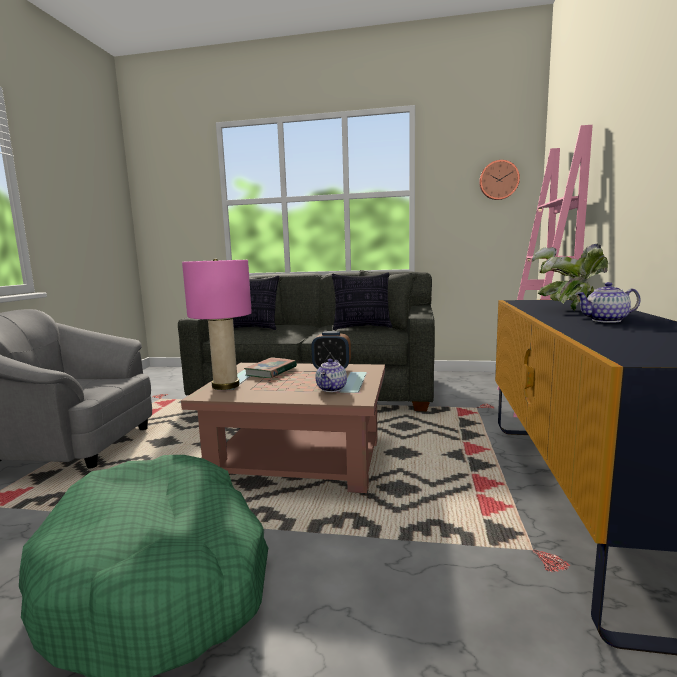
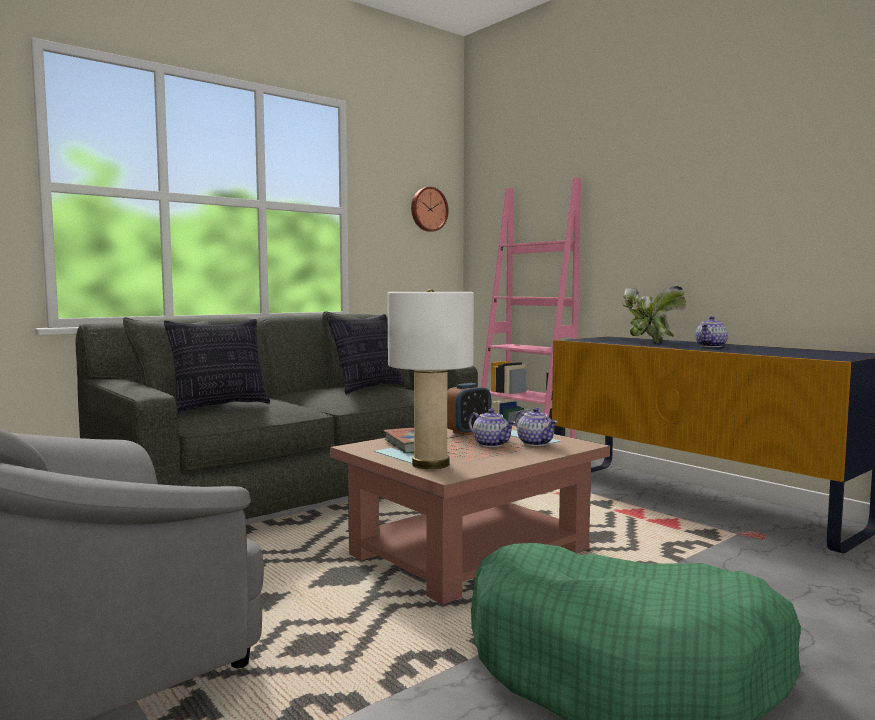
camera: 50 degrees left, 5 degrees down
pink table lamp [182,259,252,390] -> white table lamp [387,289,474,469]
none -> teapot [468,409,516,447]

